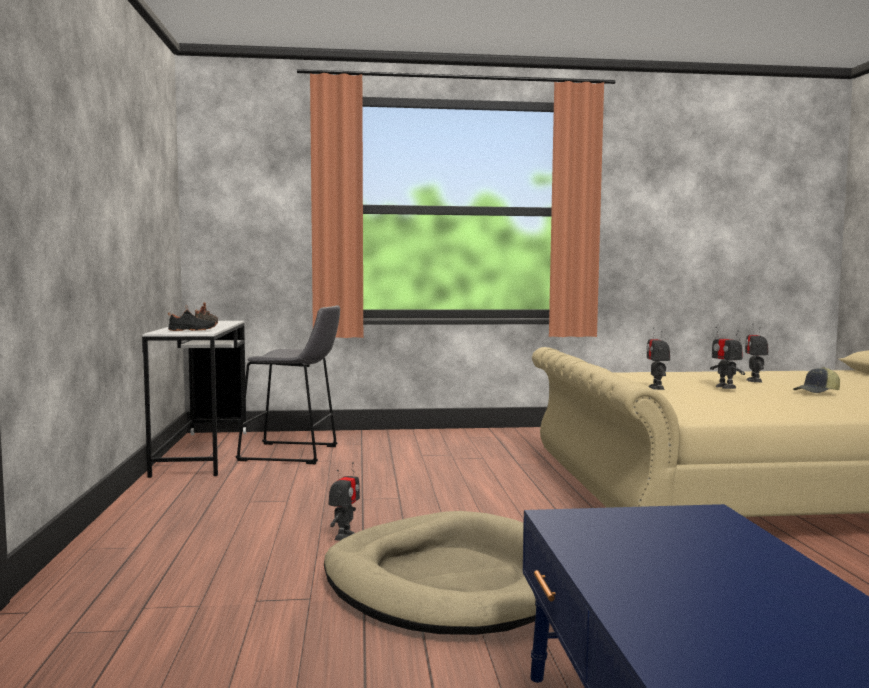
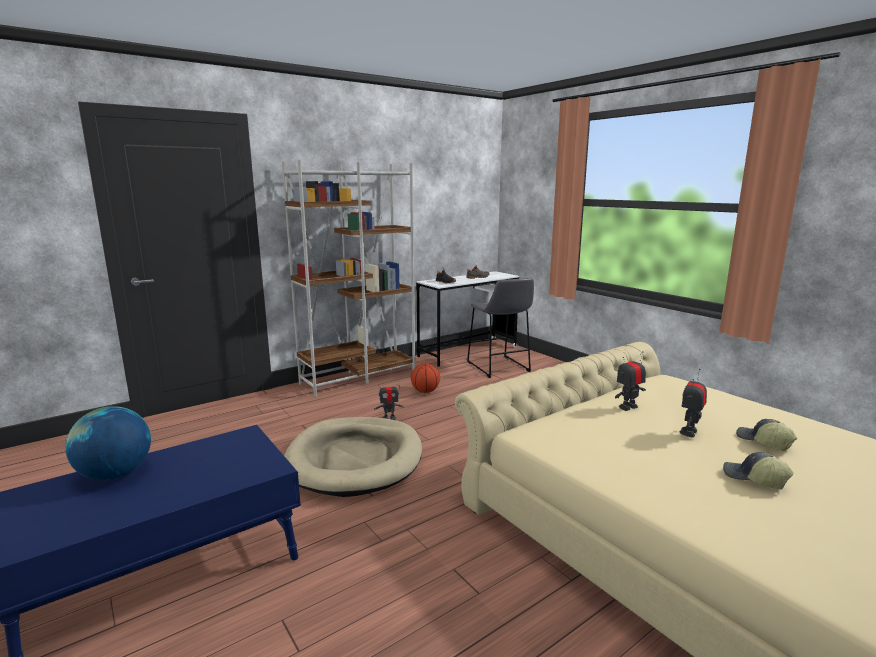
camera: 60 degrees right, 10 degrees up
toy robot [745,323,768,382] -> cap [736,419,797,451]
none -> globe [65,406,151,480]
none -> brown bookcase [282,160,415,397]
none -> basketball [411,363,440,393]

